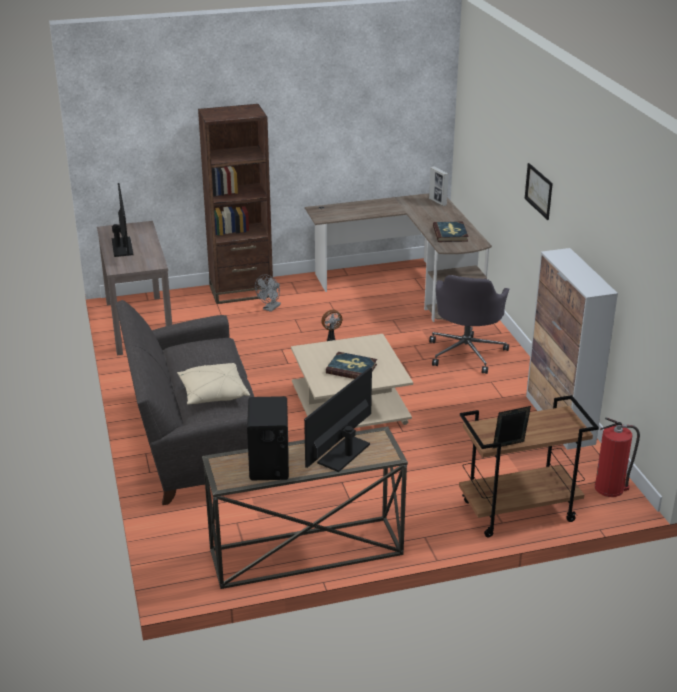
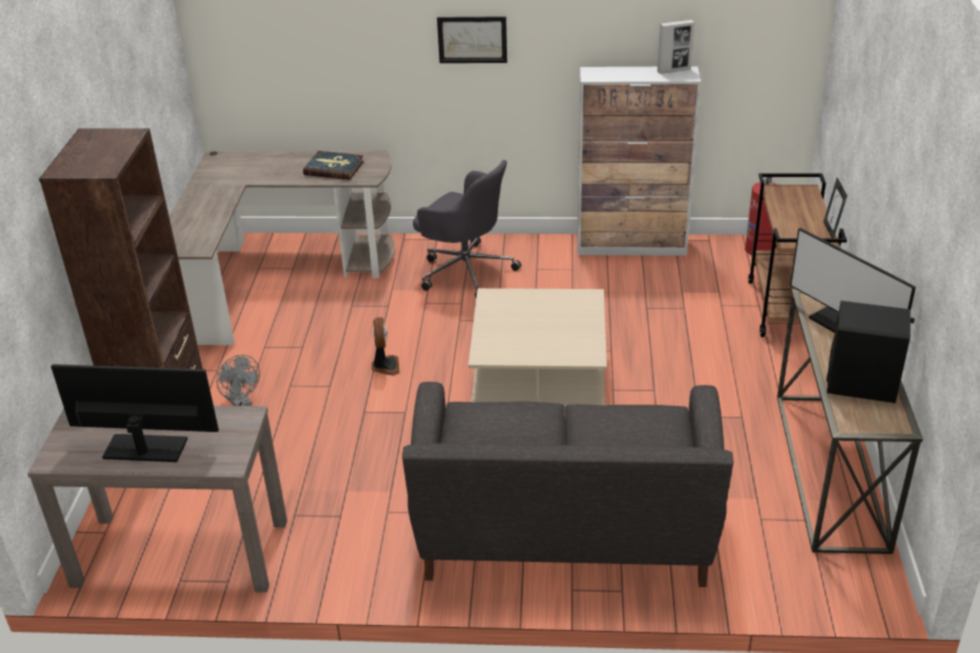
camera: 70 degrees left, 5 degrees up
beige pillow [177,363,250,405] -> none
book [326,352,377,379] -> none
picture frame [429,167,449,206] -> picture frame moved to [657,20,694,74]

